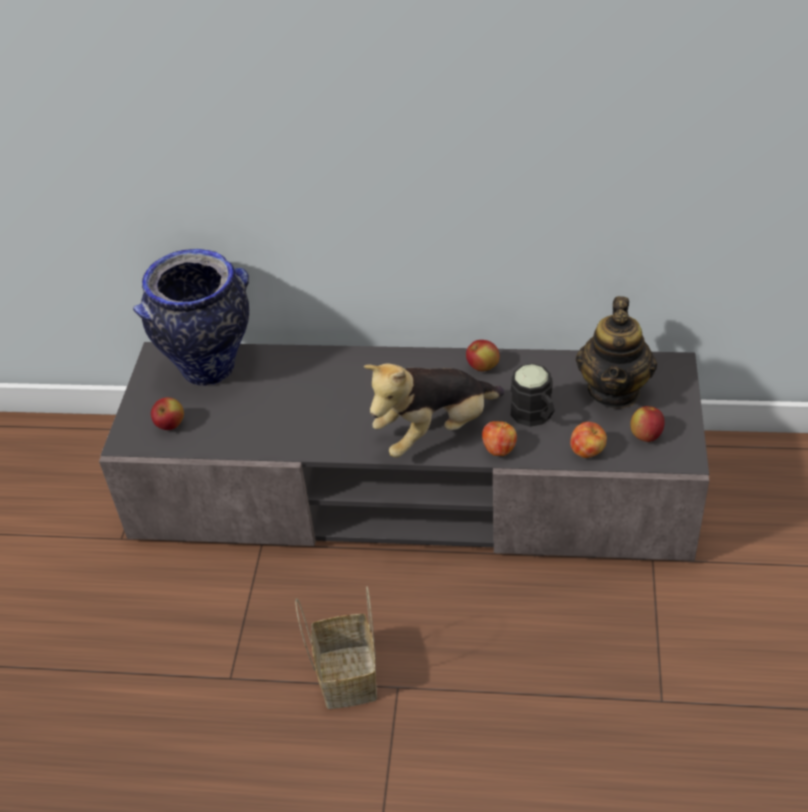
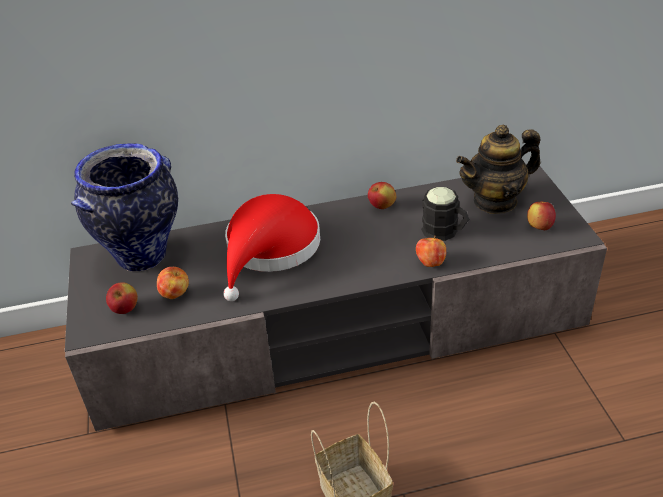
camera: 20 degrees left, 5 degrees down
plush toy [364,363,504,458] -> none
apple [570,422,607,458] -> apple moved to [157,267,189,299]
teapot [576,296,657,408] -> teapot turned 75 degrees clockwise [456,125,540,214]
none -> red hat [223,194,320,301]

